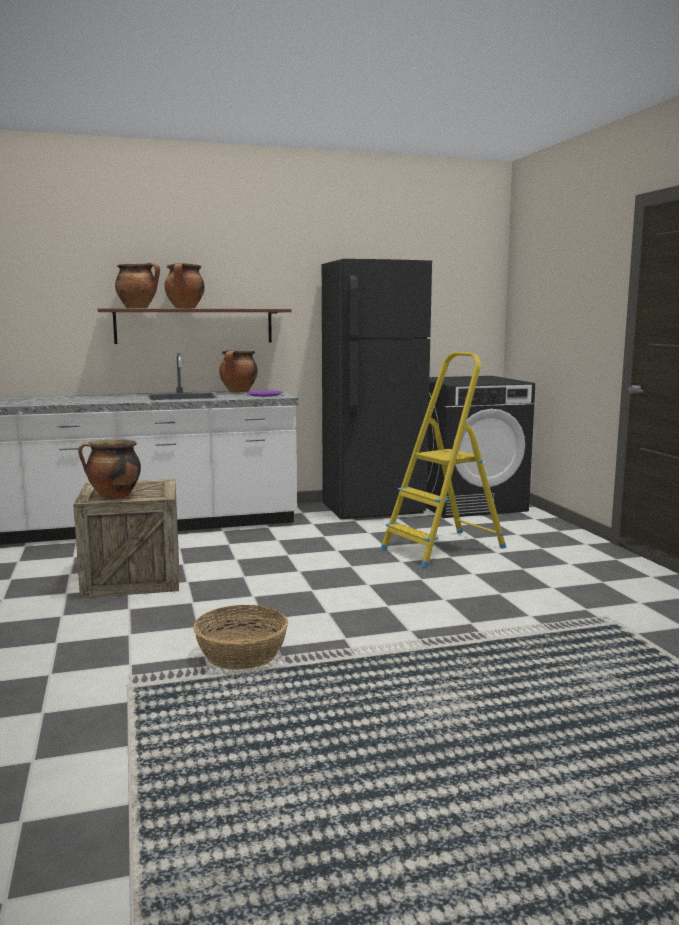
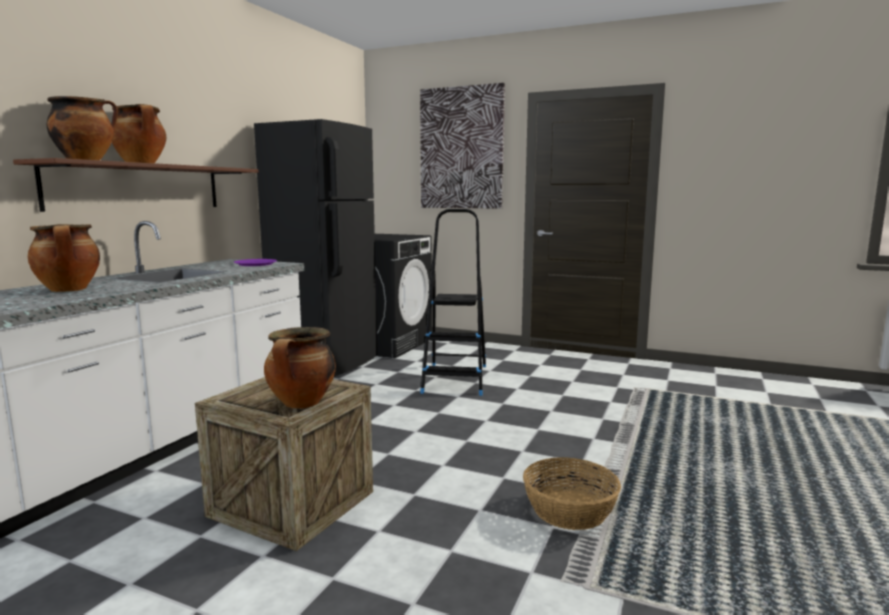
camera: 50 degrees left, 0 degrees up
cooking pot [219,350,258,392] -> cooking pot moved to [28,224,100,292]
yellow step ladder [380,352,506,568] -> black step ladder [420,209,486,396]
none -> picture [420,83,505,209]

